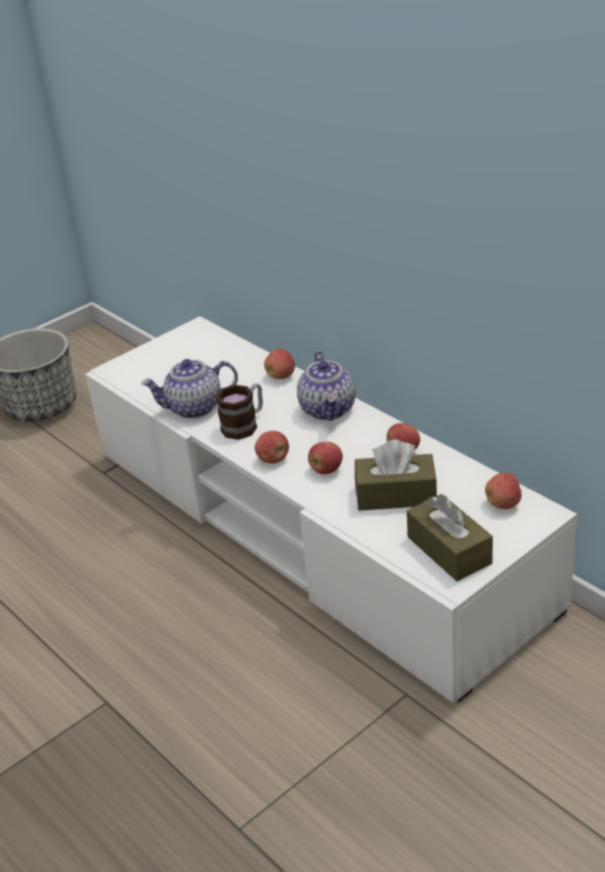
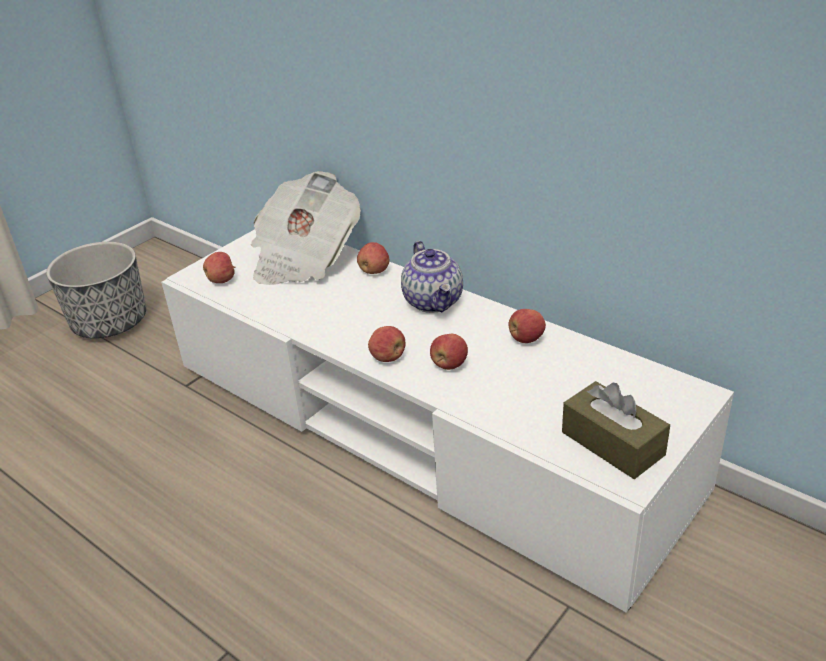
camera: 10 degrees left, 0 degrees up
teapot [141,359,238,419] -> none
mug [215,383,263,440] -> none
brown tissue box [355,439,437,511] -> none
apple [485,473,522,509] -> apple moved to [203,252,235,283]
none -> newspaper [251,171,361,285]

